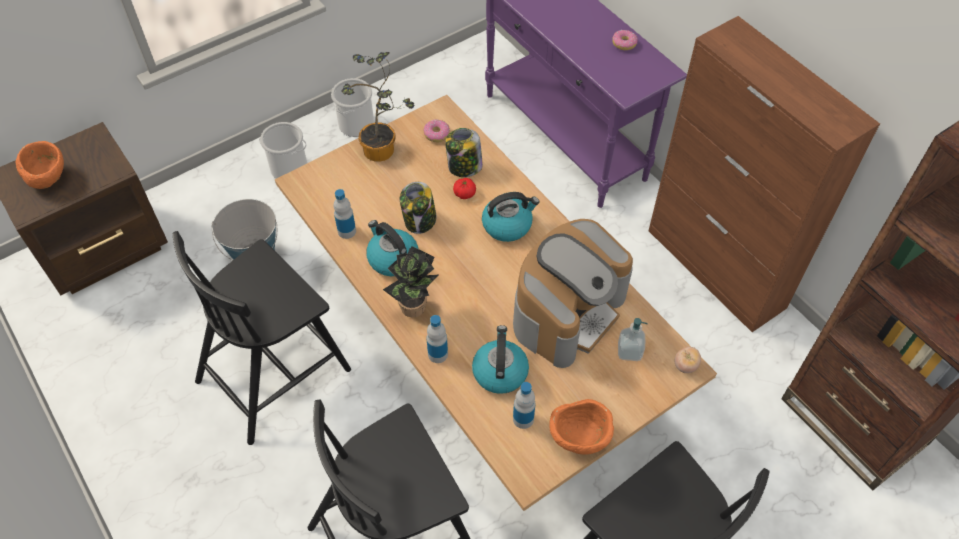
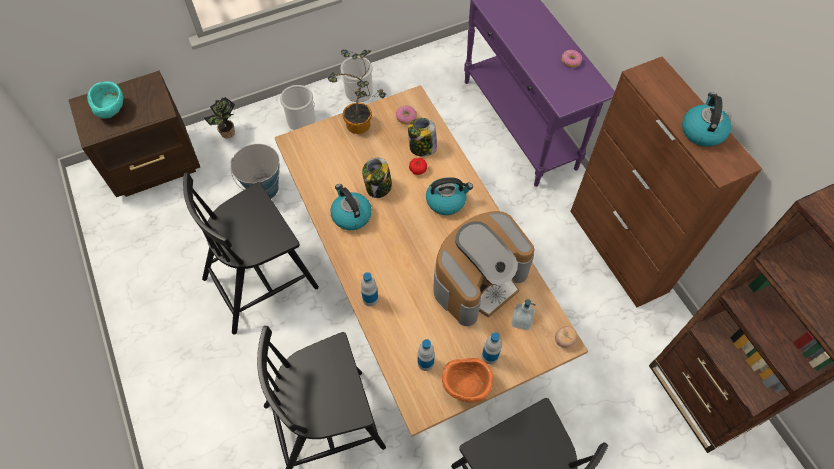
camera: 10 degrees right, 5 degrees up
orange bowl [16,141,64,189] -> turquoise bowl [87,82,123,119]
bottle [333,189,356,239] -> bottle moved to [482,332,501,364]
potted plant [383,246,439,317] -> potted plant moved to [204,97,235,139]
kettle [472,325,529,394] -> kettle moved to [682,92,731,147]

